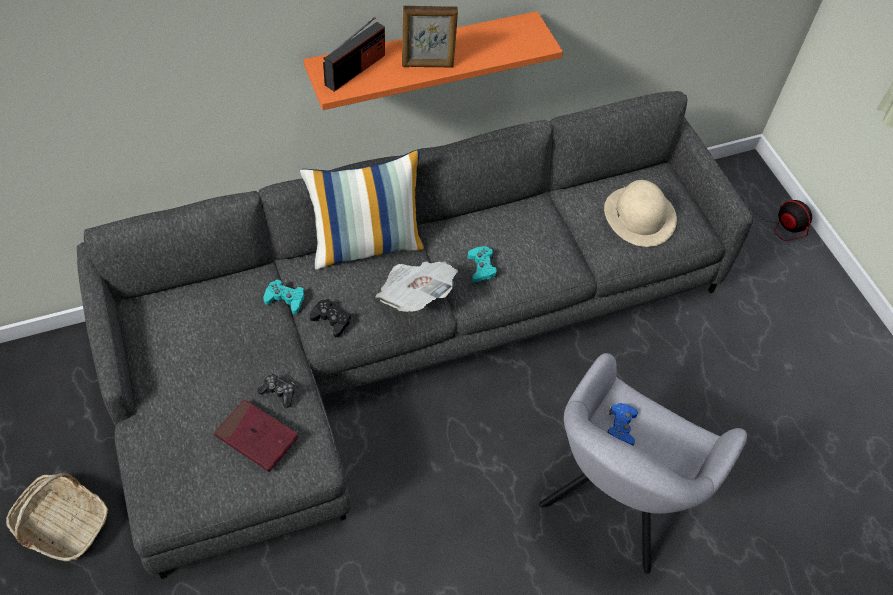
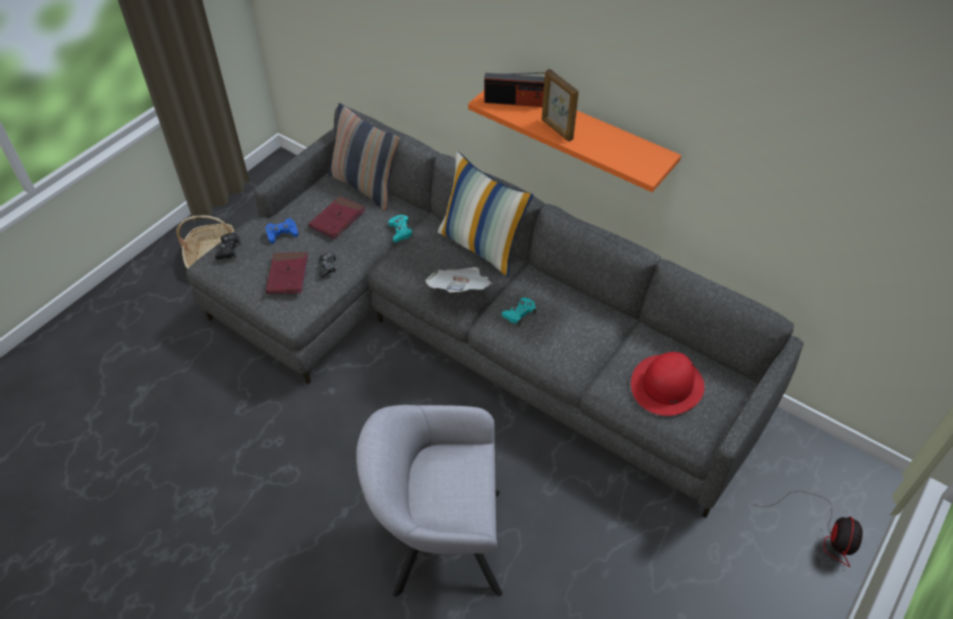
camera: 60 degrees right, 5 degrees down
black game controller [310,299,351,337] -> black game controller moved to [215,233,241,260]
beige hat [604,180,677,247] -> red hat [631,352,705,416]
blue game controller [607,403,638,445] -> blue game controller moved to [266,218,298,244]
none -> red book [309,196,366,239]
none -> pillow [328,103,400,211]

